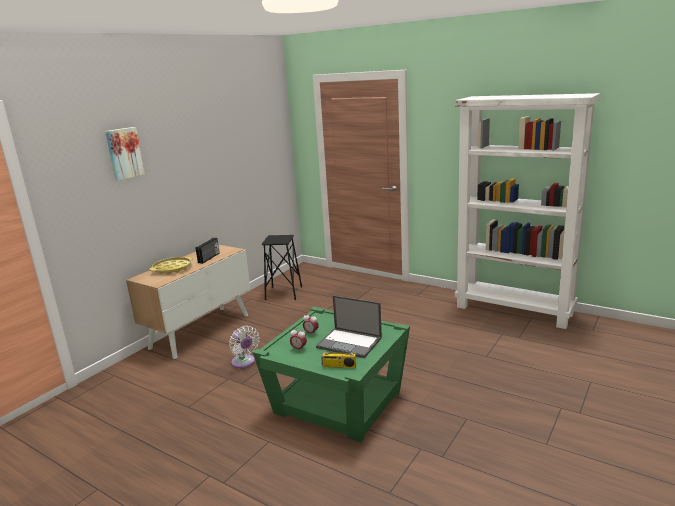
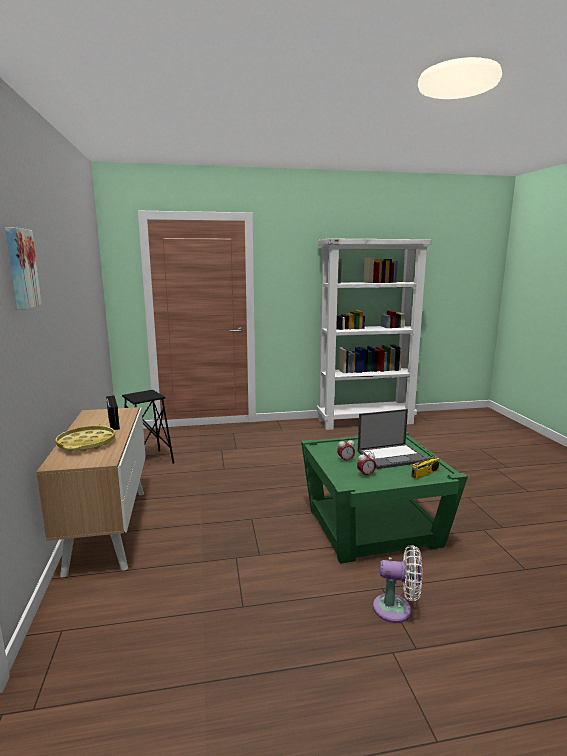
camera: 45 degrees left, 5 degrees down
white fan [229,326,260,368] -> white fan moved to [373,545,422,623]

